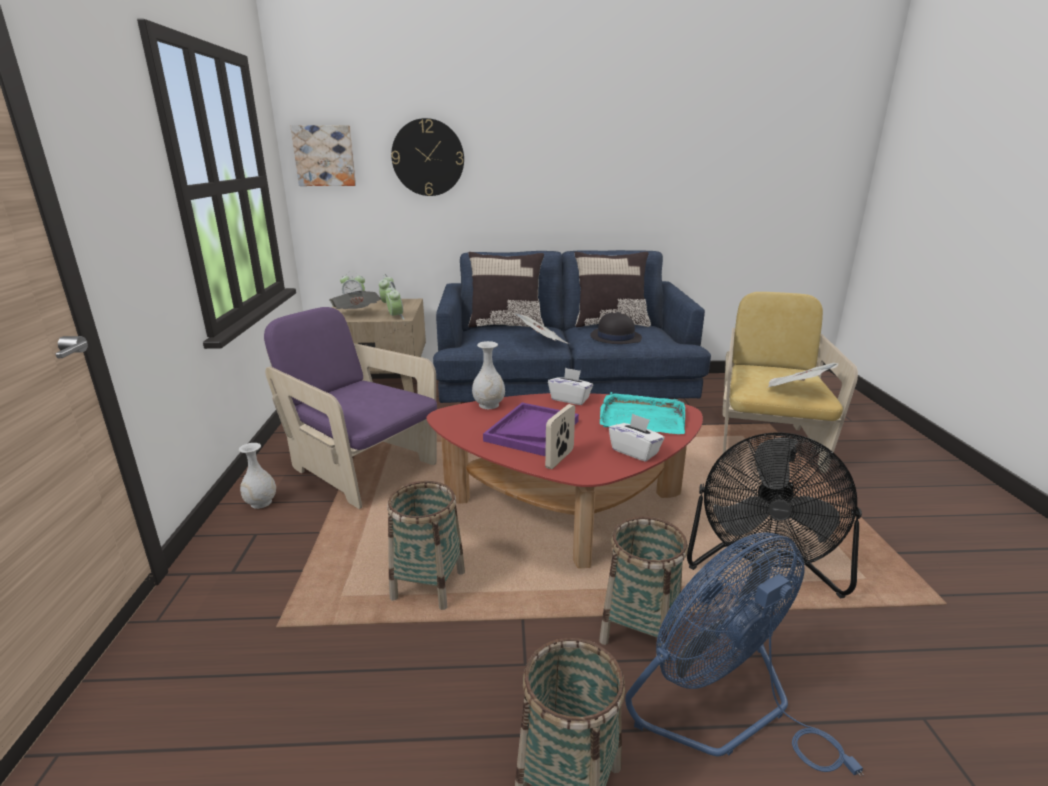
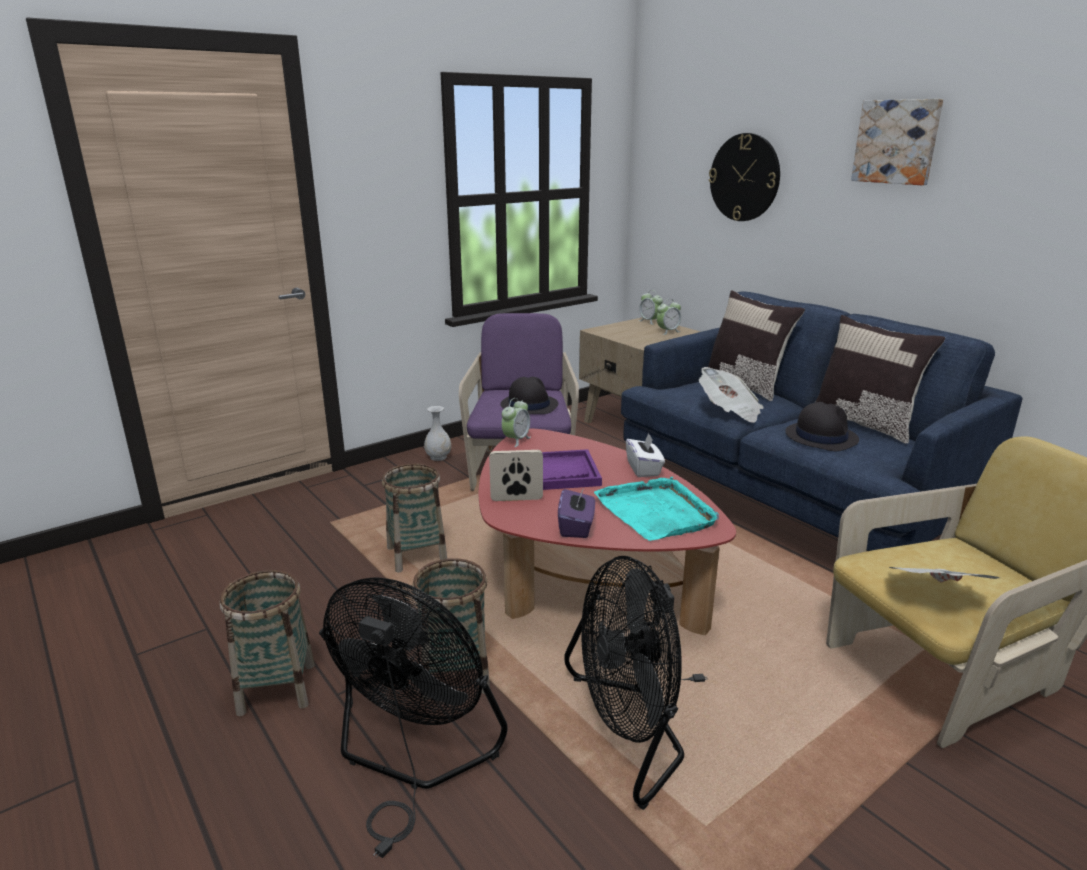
camera: 55 degrees right, 0 degrees up
picture [290,125,356,186] -> picture moved to [851,99,943,185]
newspaper [329,291,381,309] -> none
alarm clock [385,285,404,320] -> alarm clock moved to [501,398,531,447]
white vase [472,341,505,409] -> none
white tissue box [609,413,665,462] -> purple tissue box [558,489,595,538]
blue fan [625,533,864,777] -> black fan [319,578,507,858]
none -> black hat [501,377,559,414]

